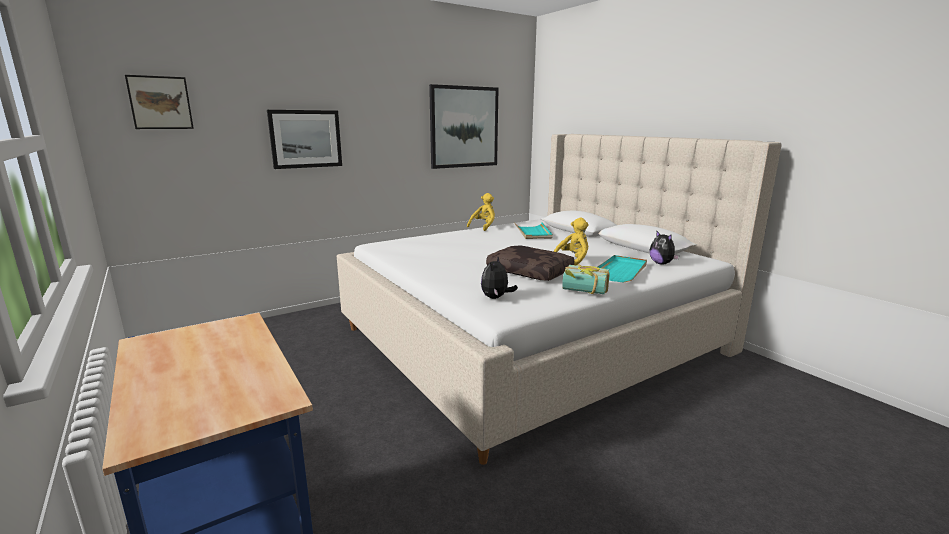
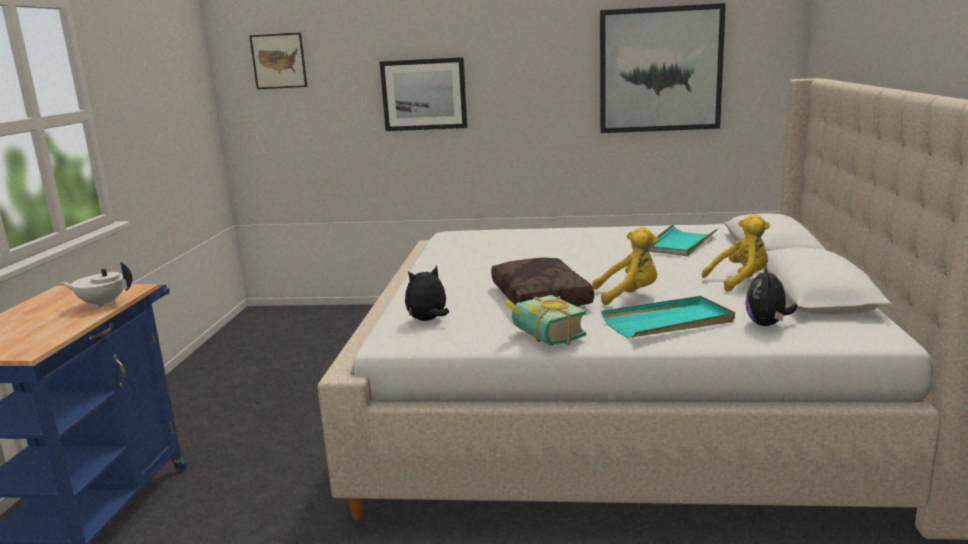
camera: 40 degrees right, 0 degrees up
yellow plush toy [467,193,495,231] -> yellow plush toy moved to [702,214,770,292]
none -> white teapot [60,262,133,308]

